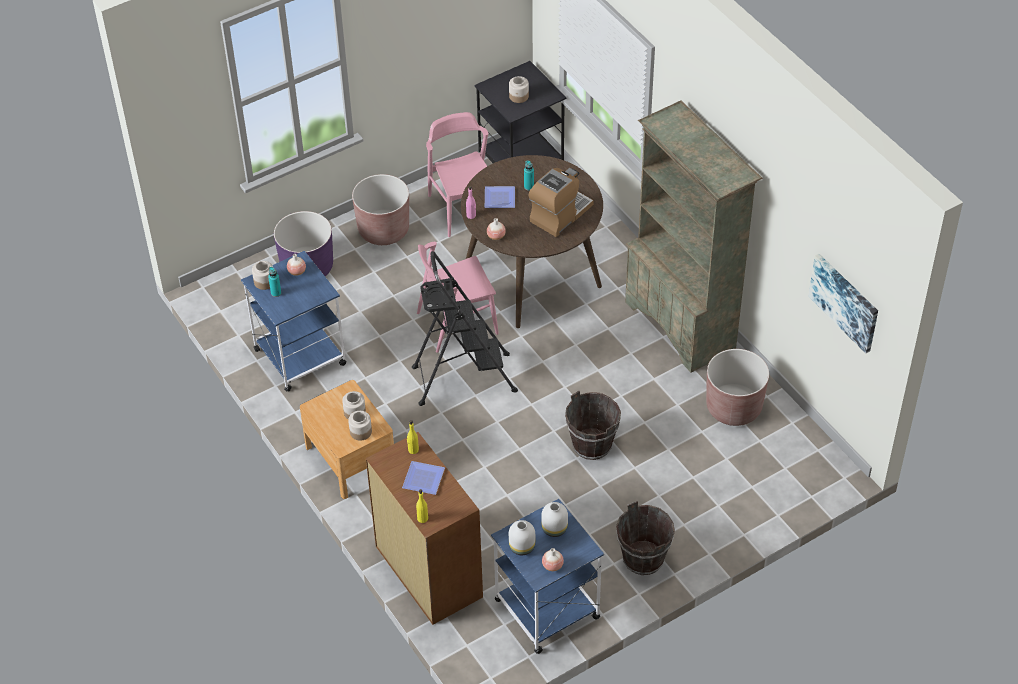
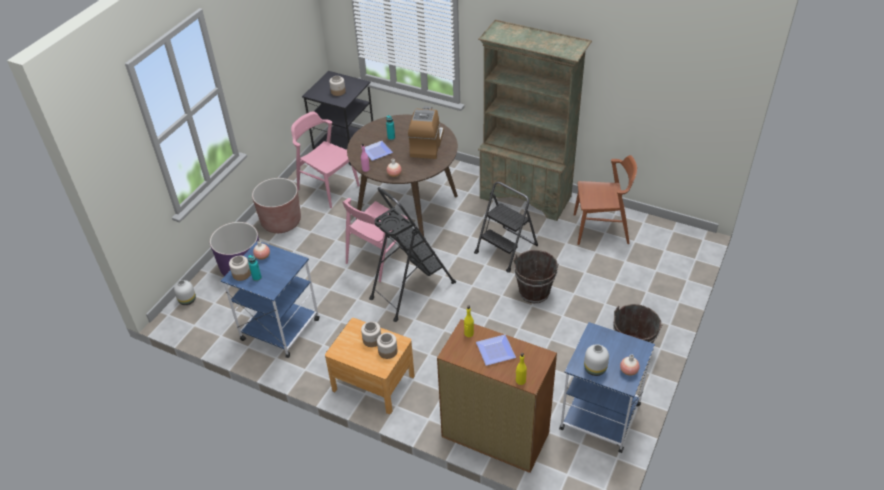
camera: 30 degrees left, 5 degrees down
white vase [541,502,568,537] -> white vase moved to [174,280,196,305]
brown planter [706,349,769,426] -> brown chair [574,155,637,245]
picture [808,254,878,353] -> none
none -> black step ladder [474,182,538,273]

